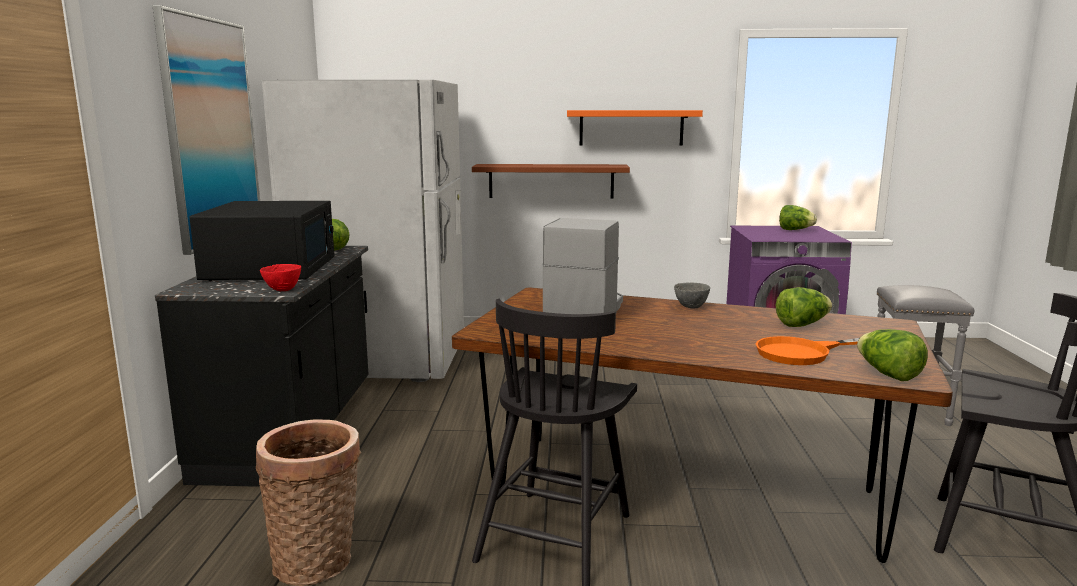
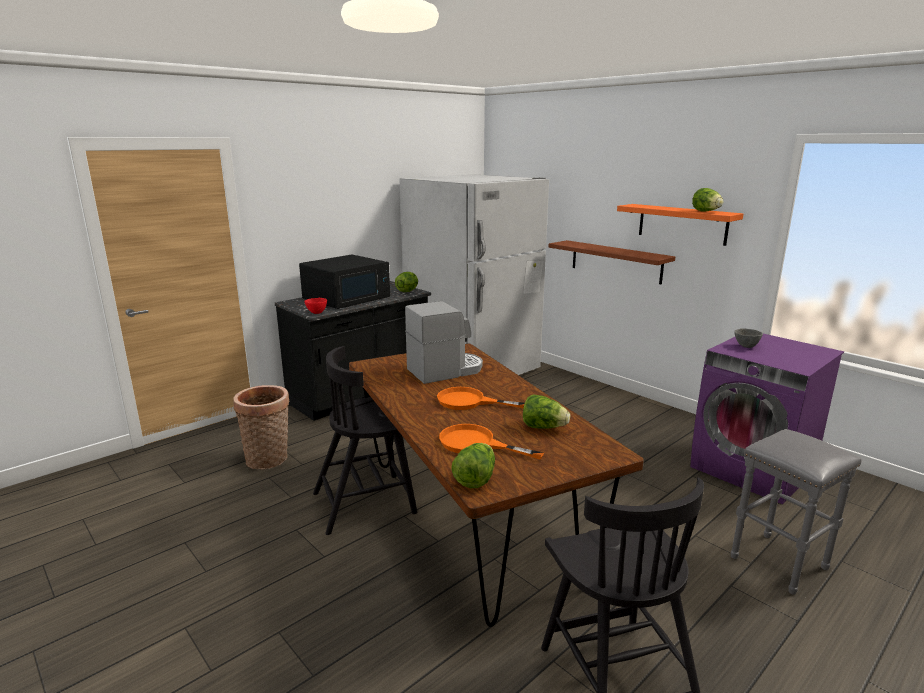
camera: 45 degrees right, 5 degrees up
picture [153,5,260,255] -> none
grey bowl [674,283,710,309] -> grey bowl moved to [734,328,763,348]
lettuce [779,205,817,230] -> lettuce moved to [692,188,723,212]
none -> orange frying pan [437,387,525,410]

